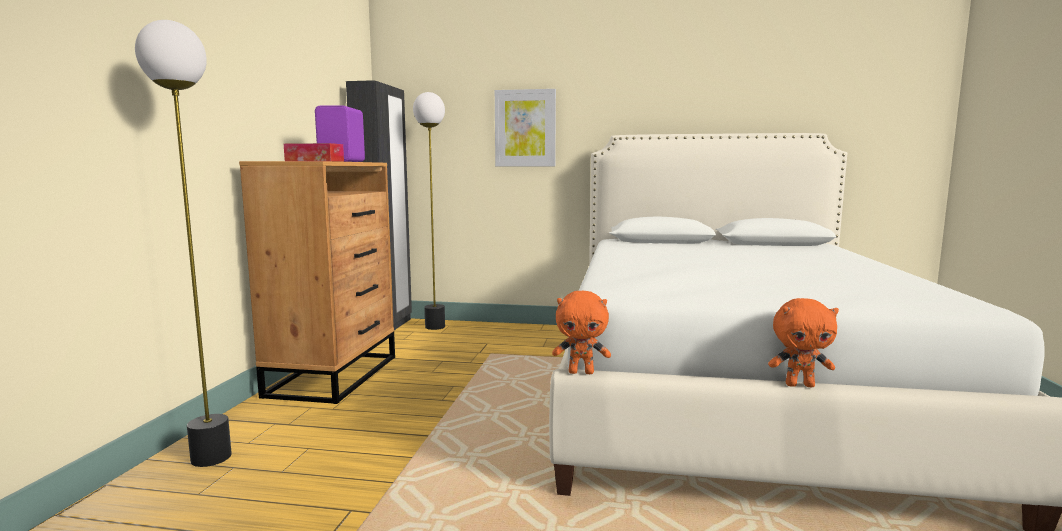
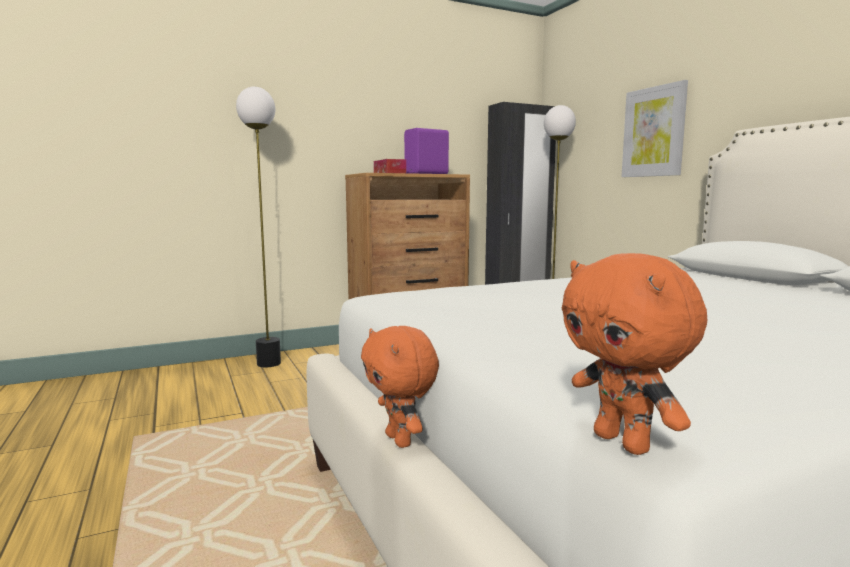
camera: 55 degrees right, 0 degrees up
orange plush toy [552,290,611,374] -> orange plush toy moved to [562,253,707,455]

